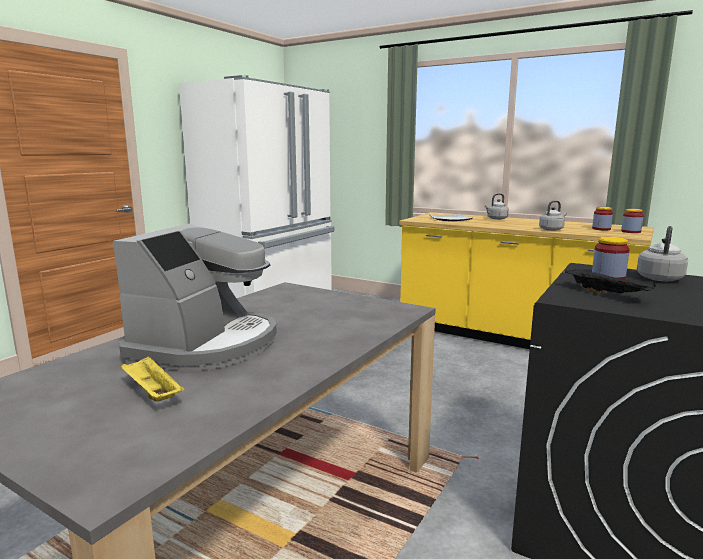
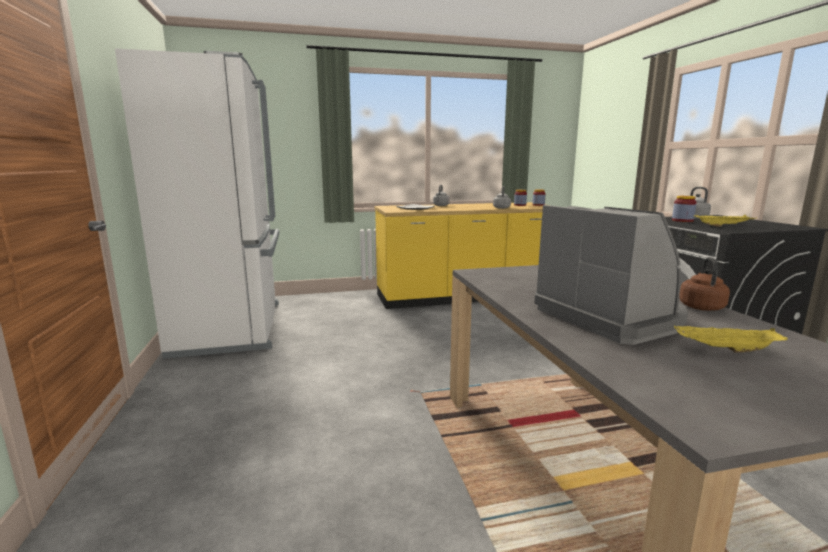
camera: 45 degrees left, 0 degrees up
black tray [565,268,656,294] -> yellow tray [694,214,757,227]
none -> brown kettle [679,257,730,311]

